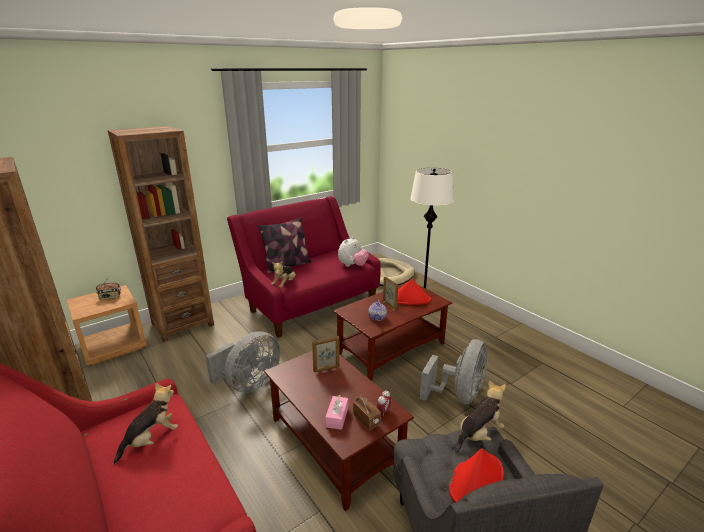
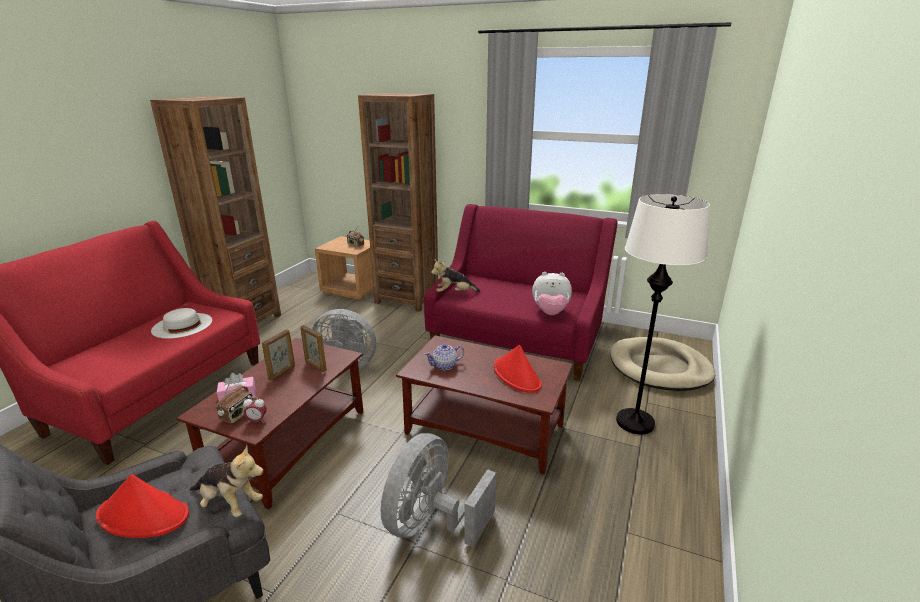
camera: 60 degrees right, 0 degrees up
plush toy [114,383,178,464] -> white hat [151,308,212,339]
pillow [258,217,311,273] -> none
picture frame [383,277,398,311] -> picture frame moved to [262,329,295,381]
grey fan [420,339,488,404] -> grey fan turned 120 degrees clockwise [381,433,496,547]

